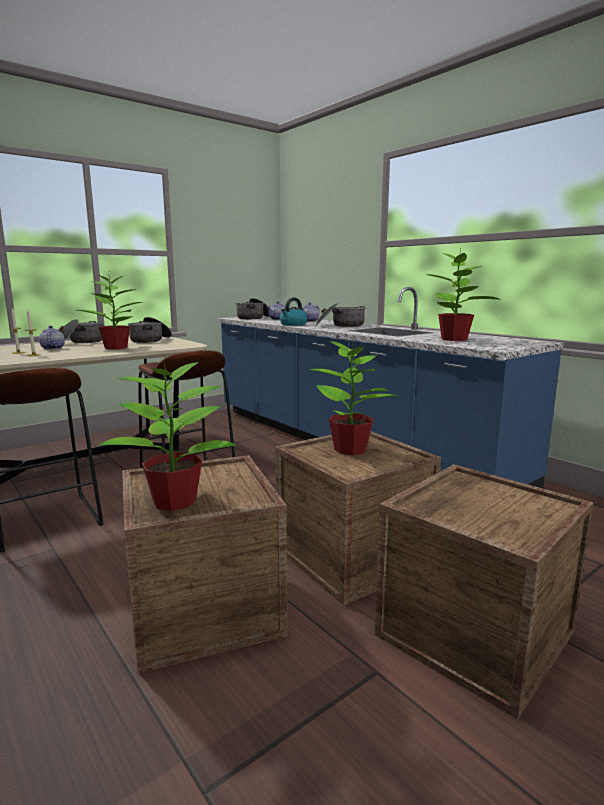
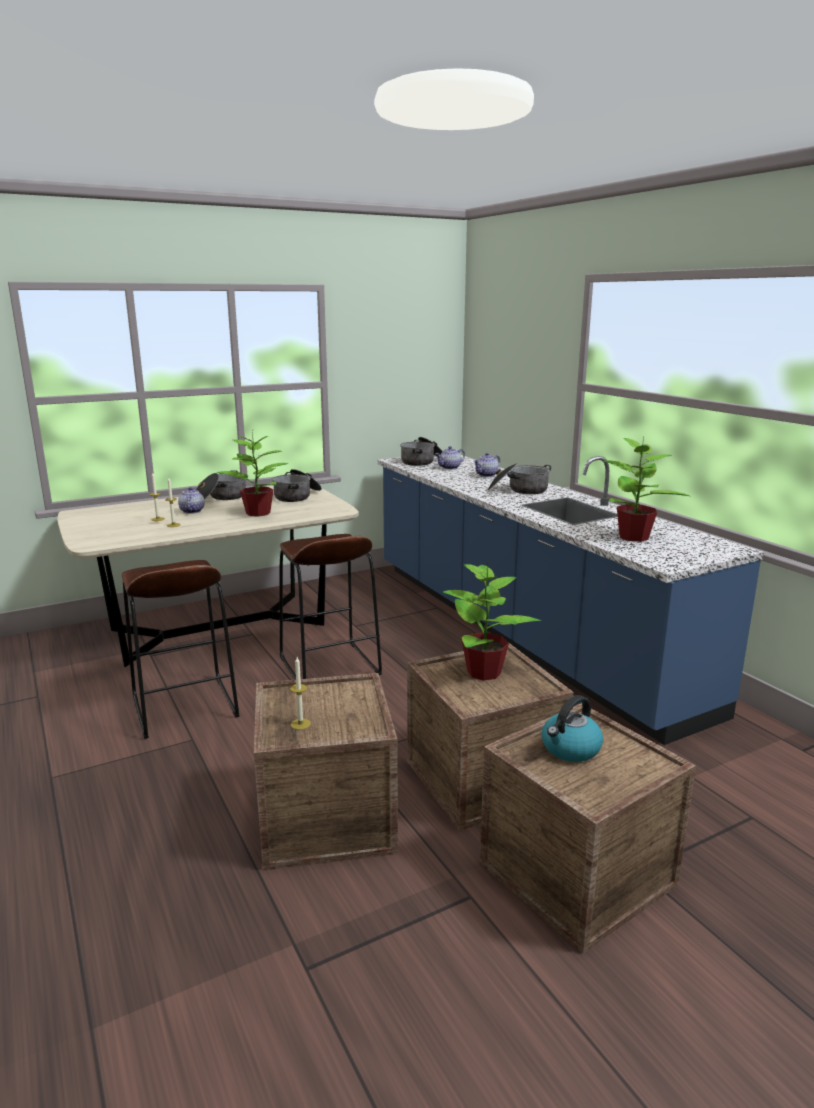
camera: 10 degrees right, 5 degrees up
potted plant [99,354,236,511] -> candle [290,657,311,730]
kettle [280,298,308,326] -> kettle moved to [542,695,603,762]

